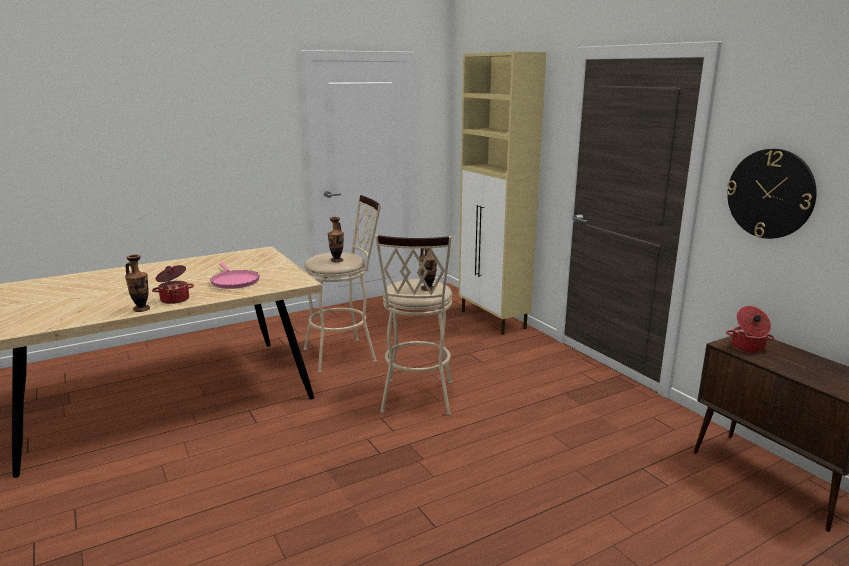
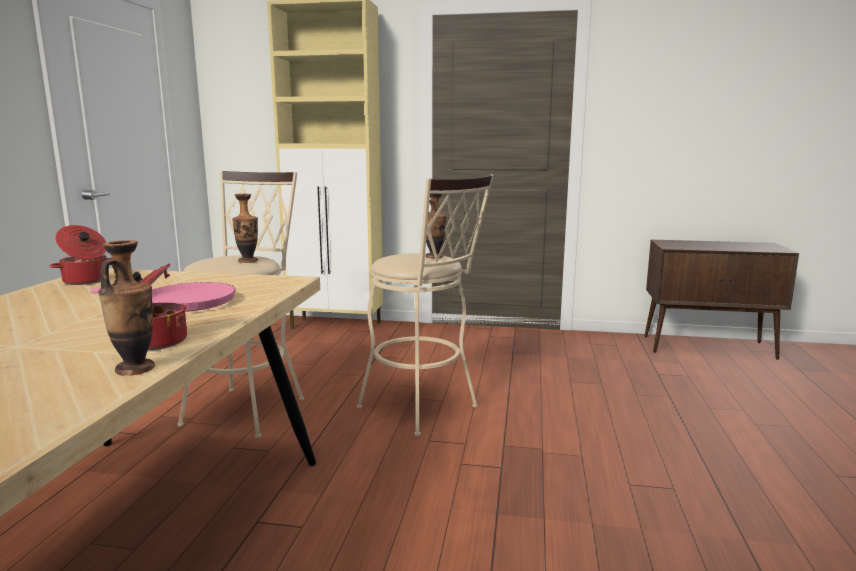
camera: 50 degrees left, 5 degrees down
wall clock [726,149,817,239] -> none
cooking pot [726,306,775,353] -> cooking pot moved to [49,225,112,285]

